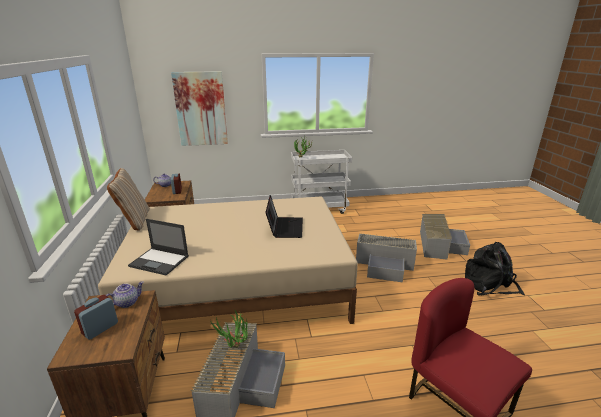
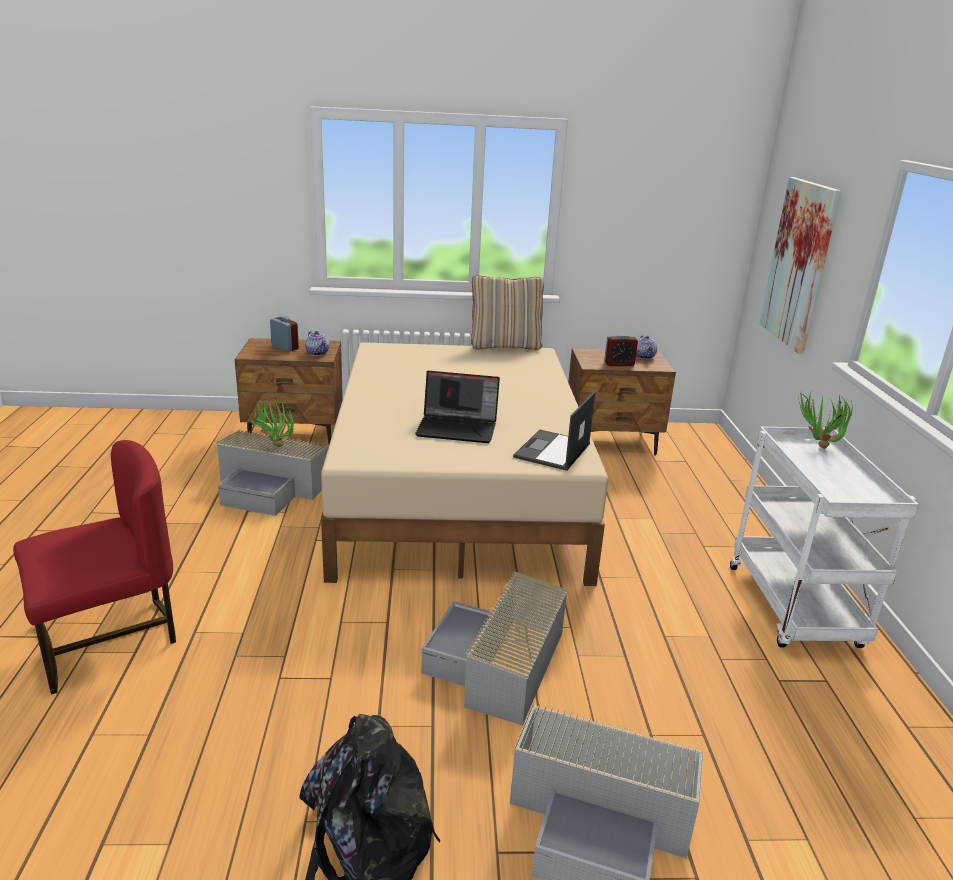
camera: 95 degrees right, 0 degrees up
laptop [128,219,189,276] -> laptop moved to [513,391,595,471]

